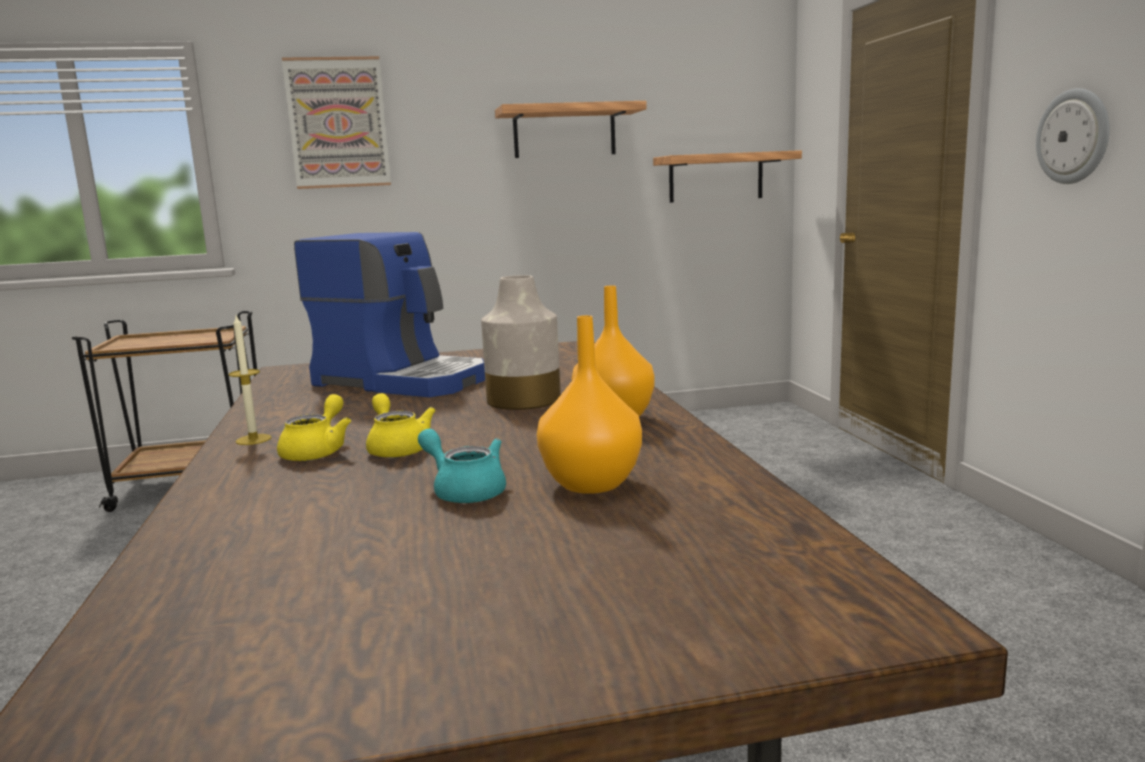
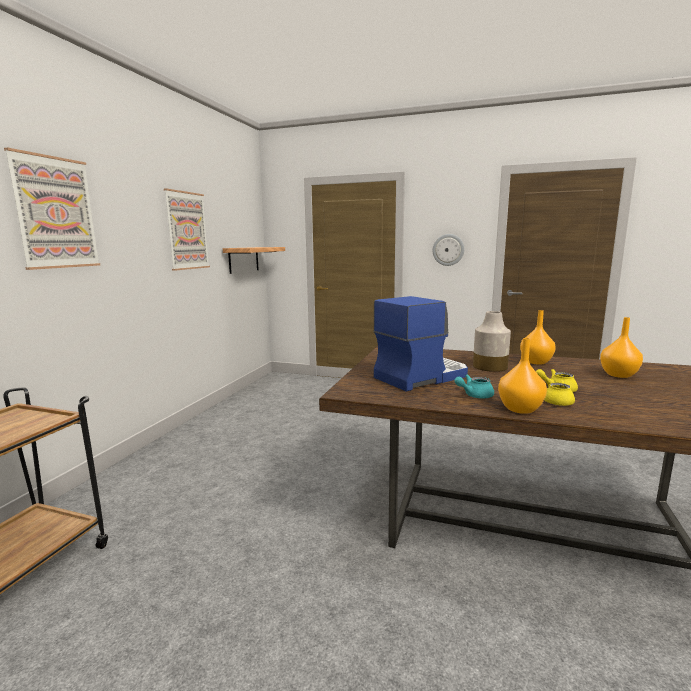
camera: 60 degrees left, 0 degrees up
candle [228,315,272,445] -> orange vase [498,338,547,414]
turquoise teapot [418,428,506,503] -> turquoise teapot moved to [454,374,494,399]
shelf [495,101,647,158] -> picture [164,188,210,271]

